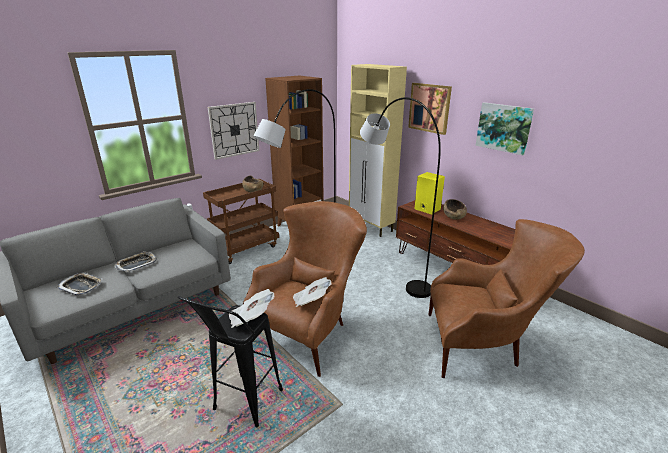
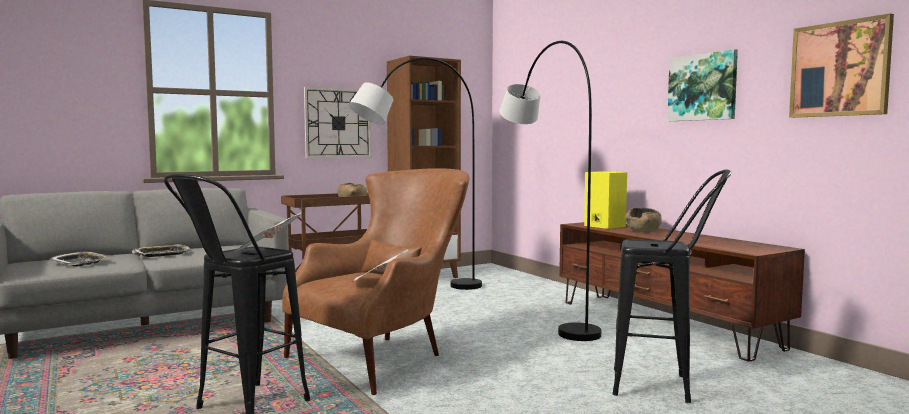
camera: 10 degrees right, 20 degrees down
beige cabinet [349,64,407,237] -> none
picture [408,83,452,135] -> picture moved to [789,13,894,118]
brown armchair [429,219,585,378] -> black stool [613,169,731,403]

